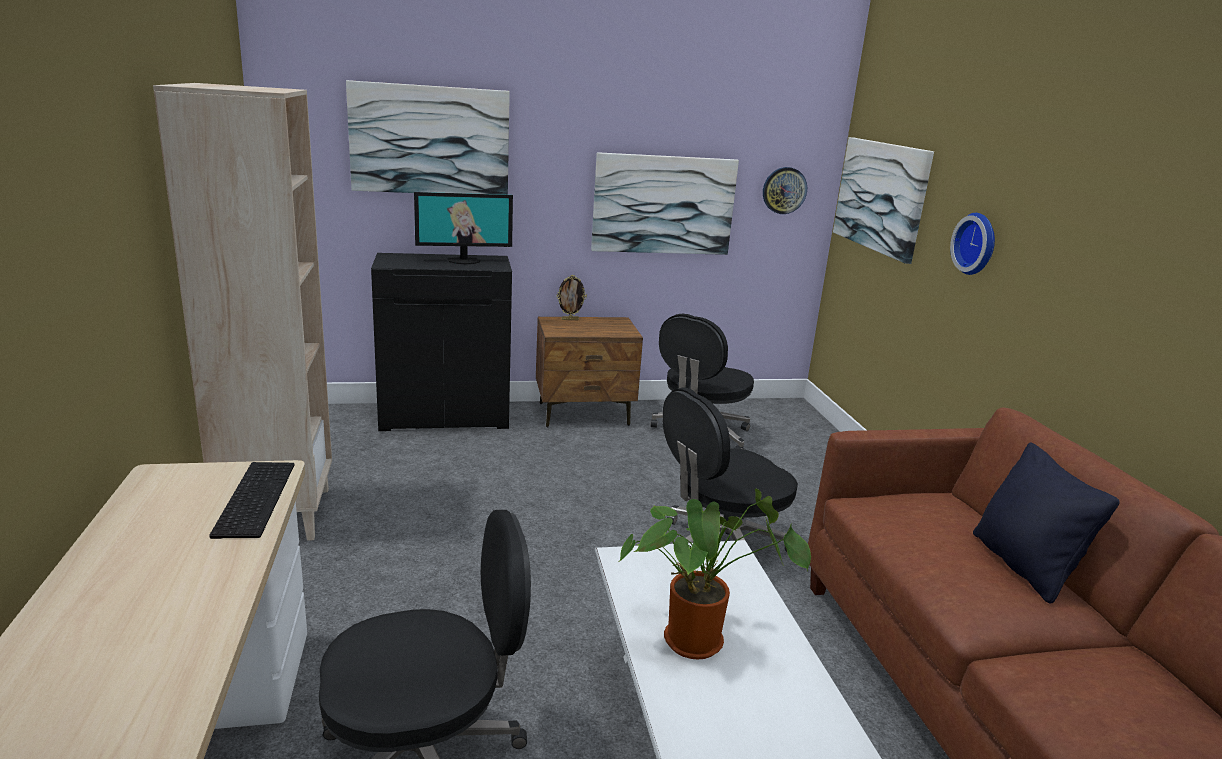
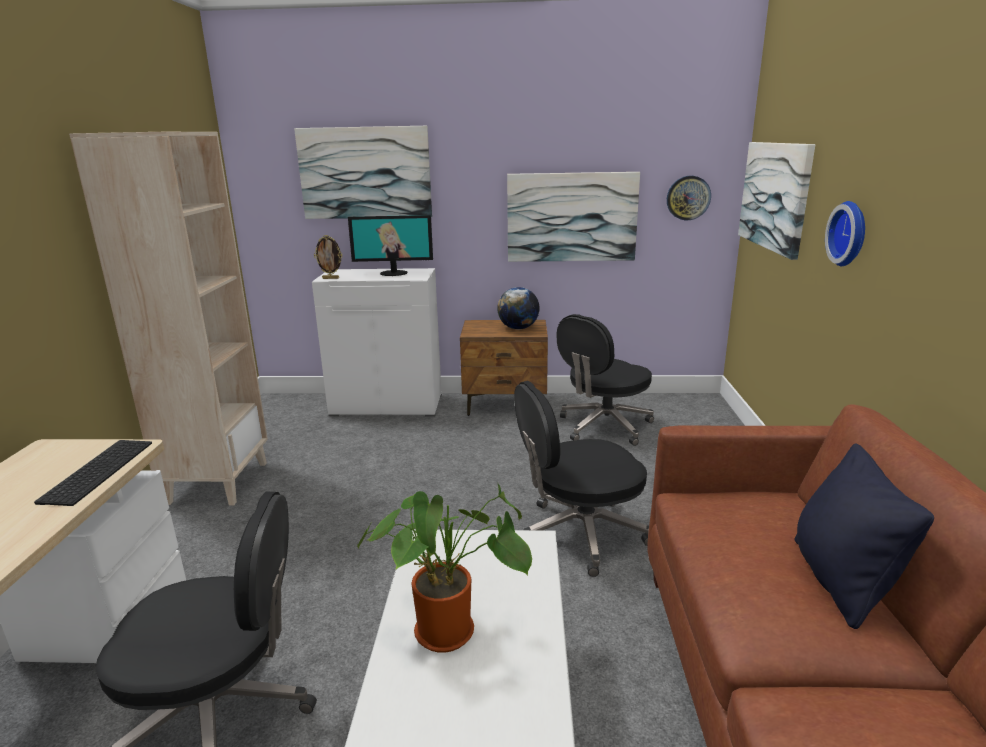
camera: 15 degrees right, 0 degrees up
black cabinet [371,253,512,431] -> white cabinet [312,268,442,416]
picture frame [556,275,587,320] -> picture frame moved to [314,235,342,279]
none -> globe [497,287,540,329]

